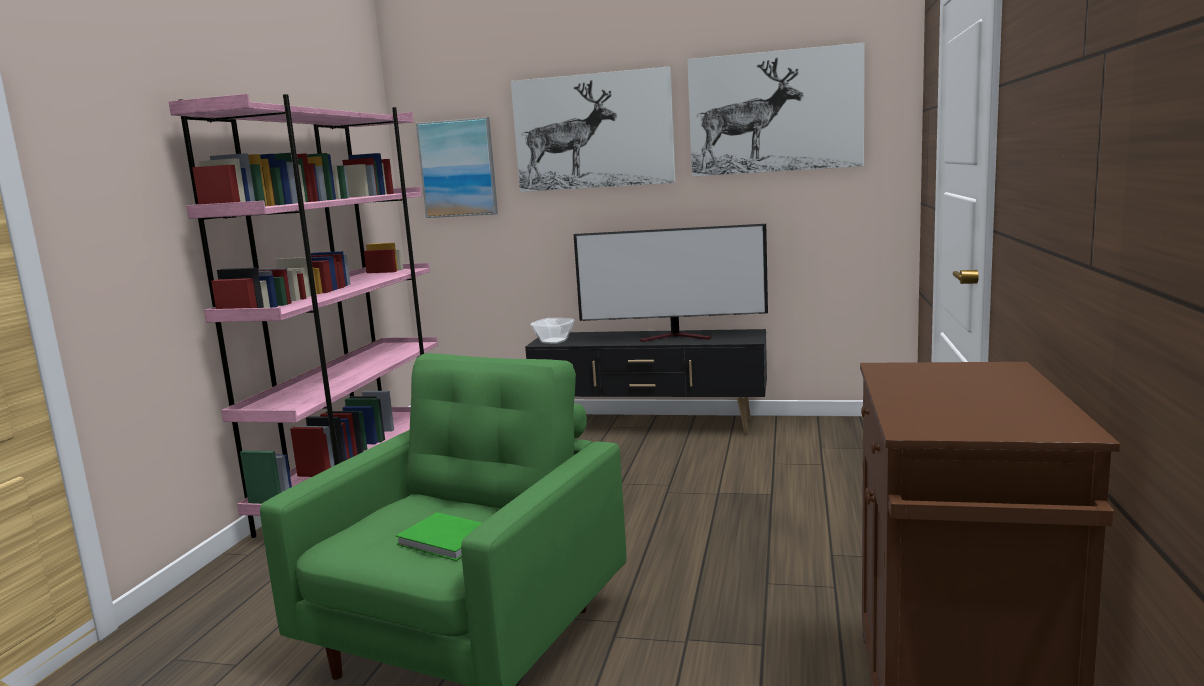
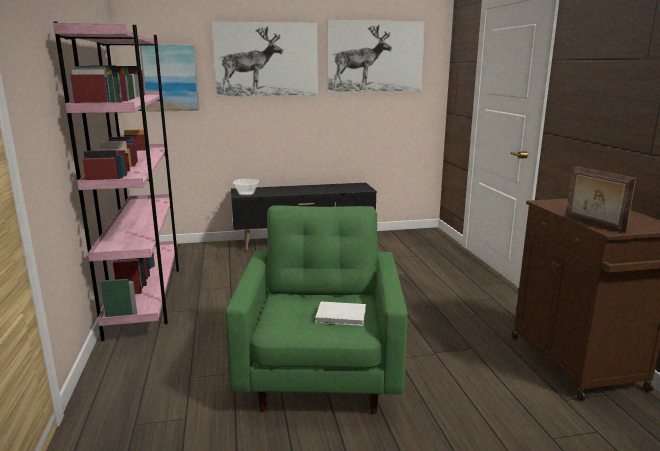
camera: 25 degrees left, 5 degrees up
green book [396,513,482,561] -> white book [315,301,366,326]
television [574,224,768,342] -> none
none -> picture frame [566,166,636,233]

